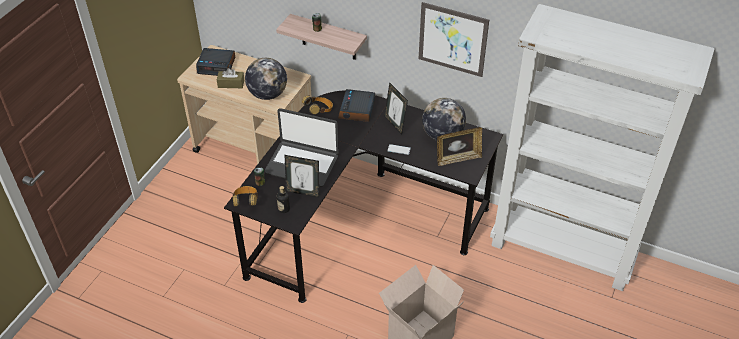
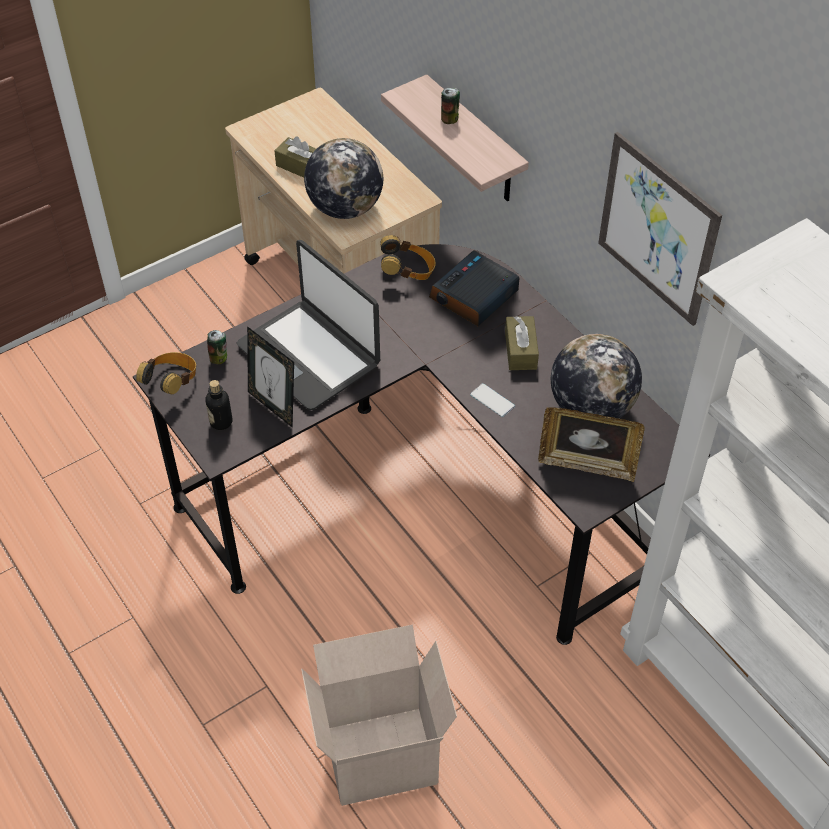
camera: 30 degrees right, 5 degrees up
alarm clock [196,48,235,76] -> none
picture frame [384,82,408,135] -> brown tissue box [505,316,539,370]

